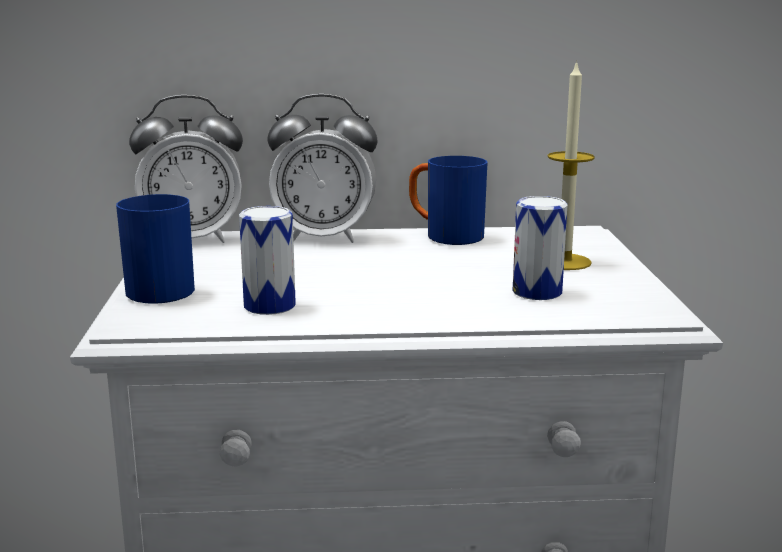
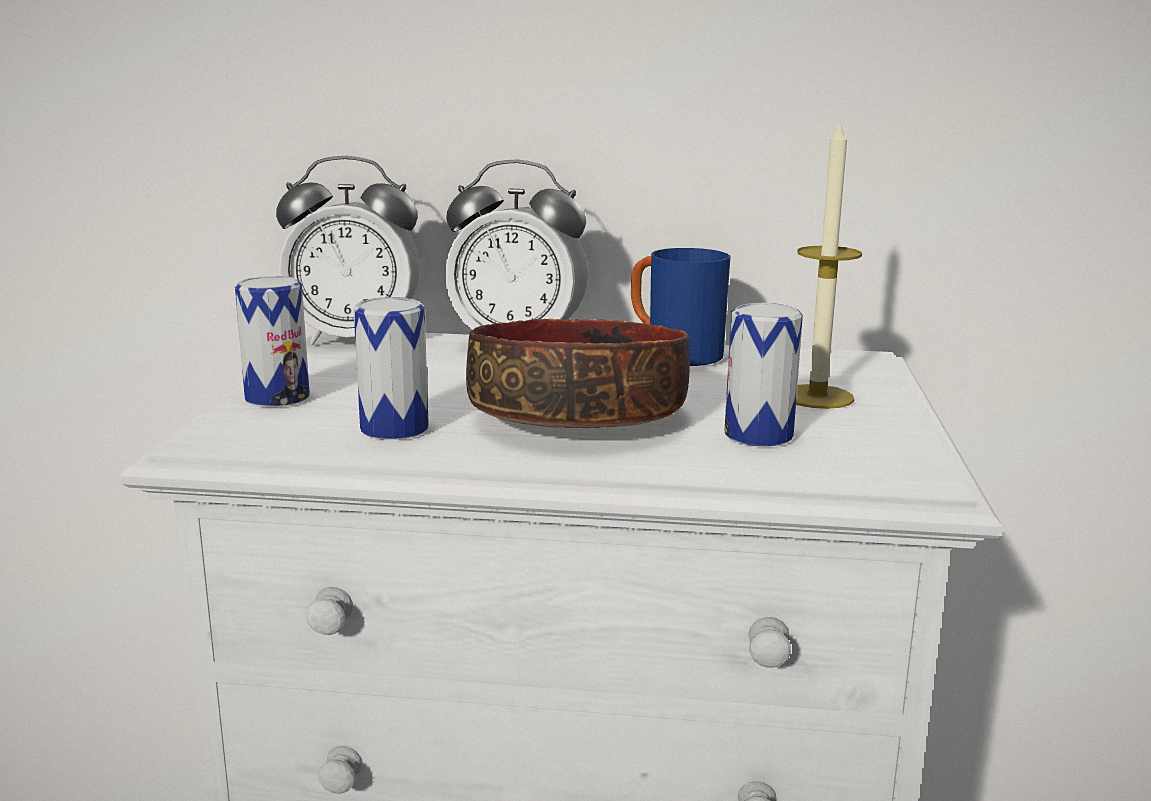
camera: 10 degrees right, 0 degrees up
blue mug [116,194,195,304] -> can [235,276,310,407]
none -> bowl [466,319,690,428]

